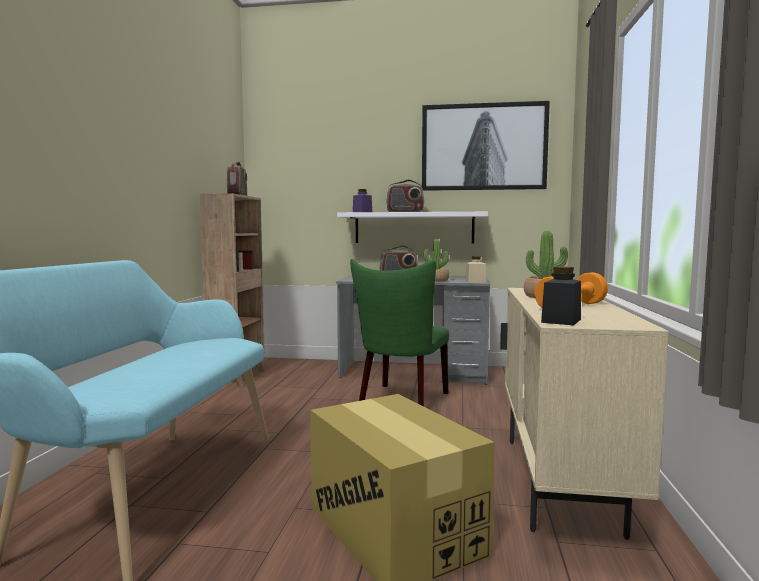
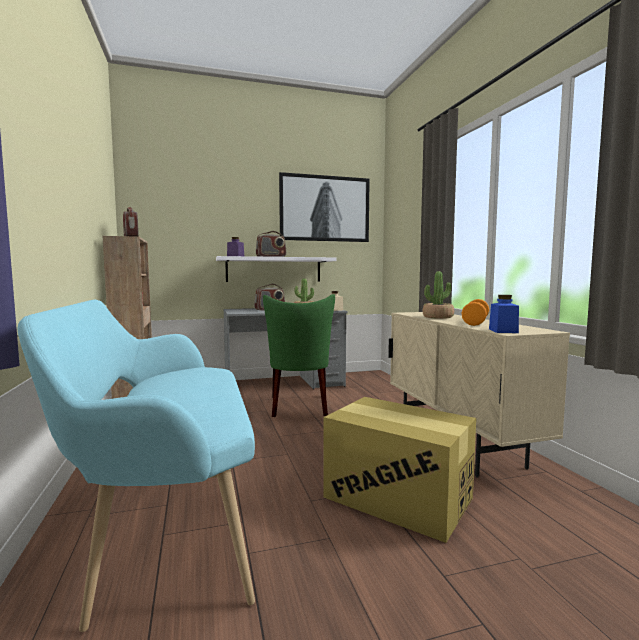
camera: 25 degrees left, 0 degrees up
black jar [541,266,581,325] -> blue jar [489,295,519,333]

